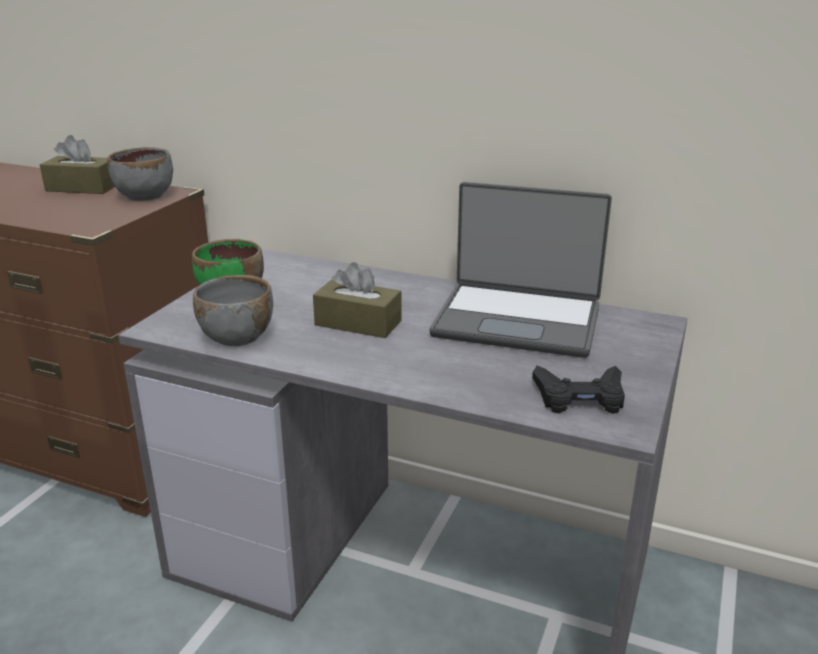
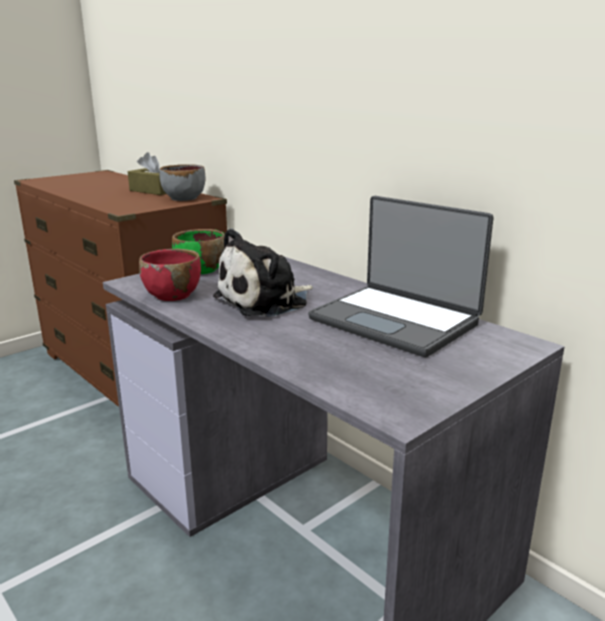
camera: 25 degrees right, 5 degrees down
grey bowl [193,275,273,346] -> red bowl [139,249,201,301]
brown tissue box [313,262,402,338] -> plush toy [213,228,313,317]
black game controller [532,365,625,414] -> none

